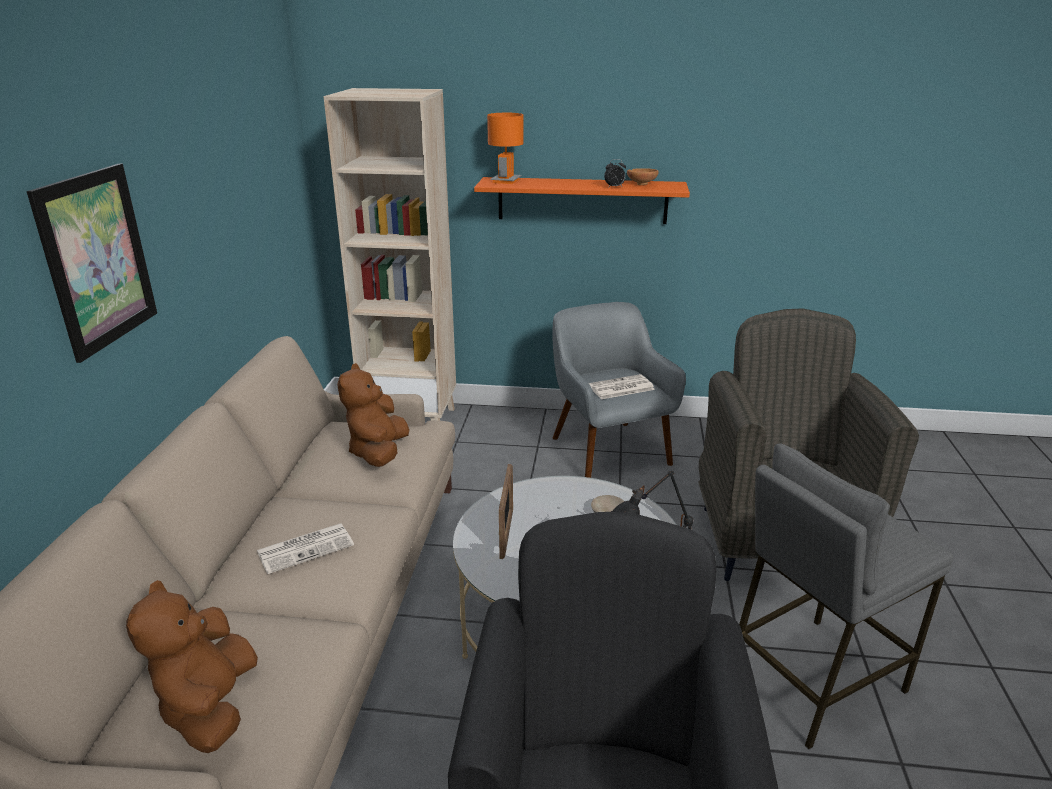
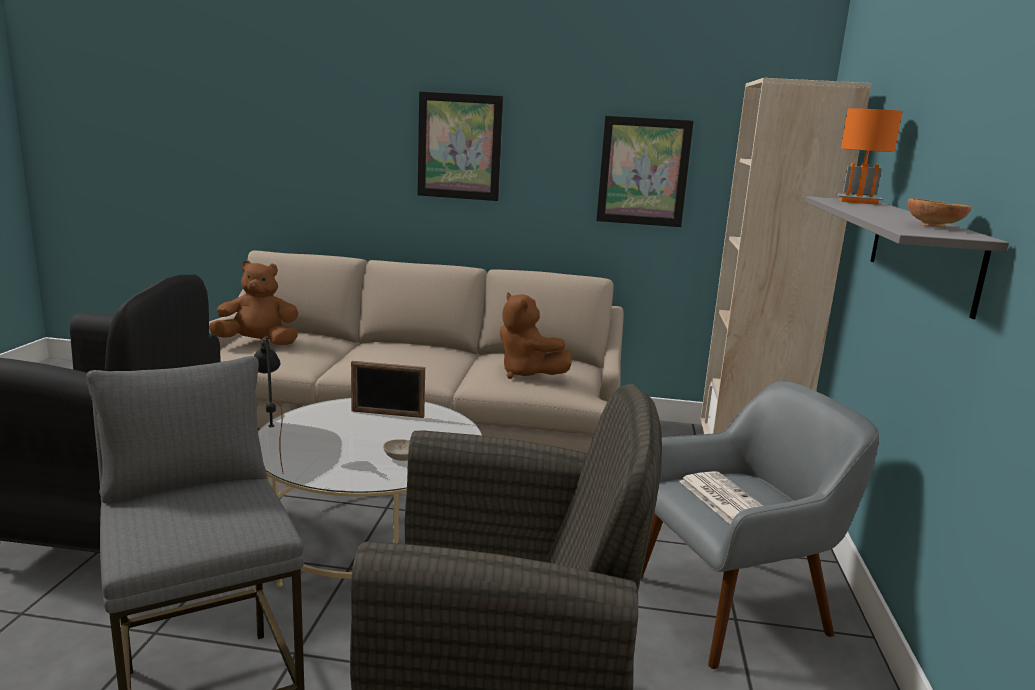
camera: 90 degrees right, 10 degrees down
newspaper [257,523,354,574] -> none
brown plush toy [337,363,409,467] -> brown plush toy turned 135 degrees counterclockwise [500,292,572,379]
orange shelf [474,177,690,224] -> grey shelf [805,196,1009,319]
alarm clock [604,159,626,187] -> none
none -> picture [596,116,694,227]

